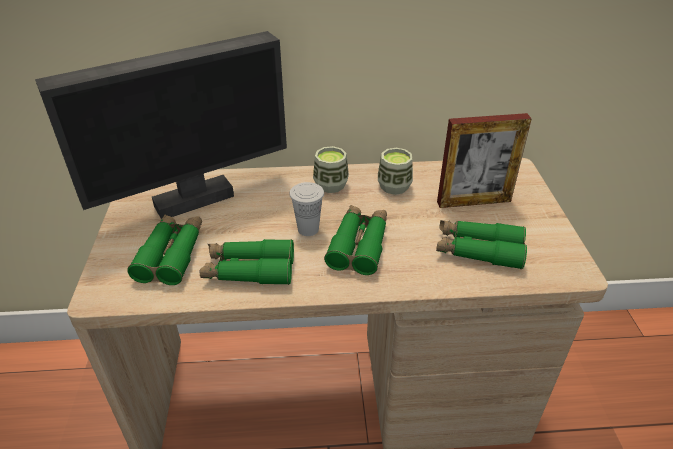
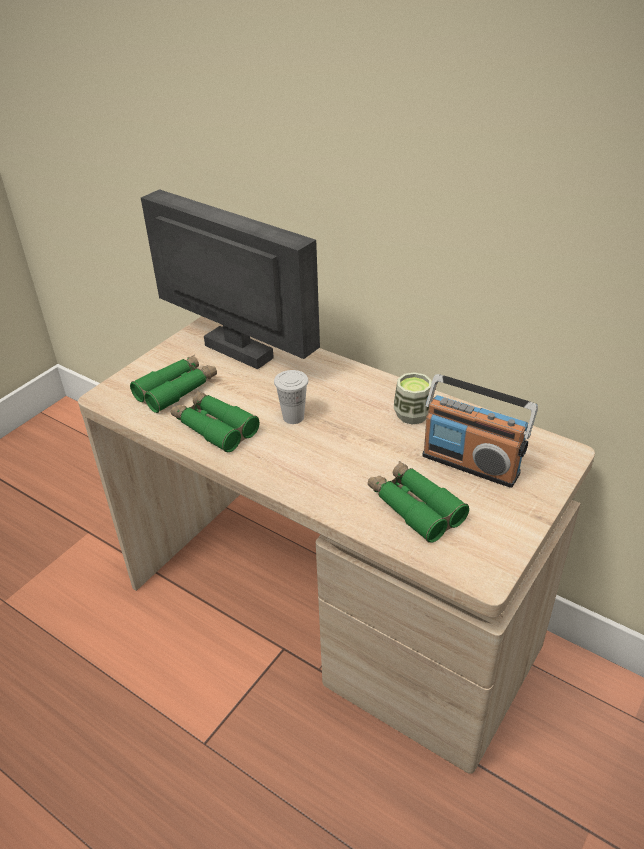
camera: 40 degrees right, 0 degrees up
monitor [35,31,287,219] -> monitor turned 150 degrees counterclockwise [141,189,320,369]
cup [313,146,349,193] -> none
green binoculars [324,205,387,275] -> none
picture frame [437,113,532,208] -> radio [422,374,538,488]

